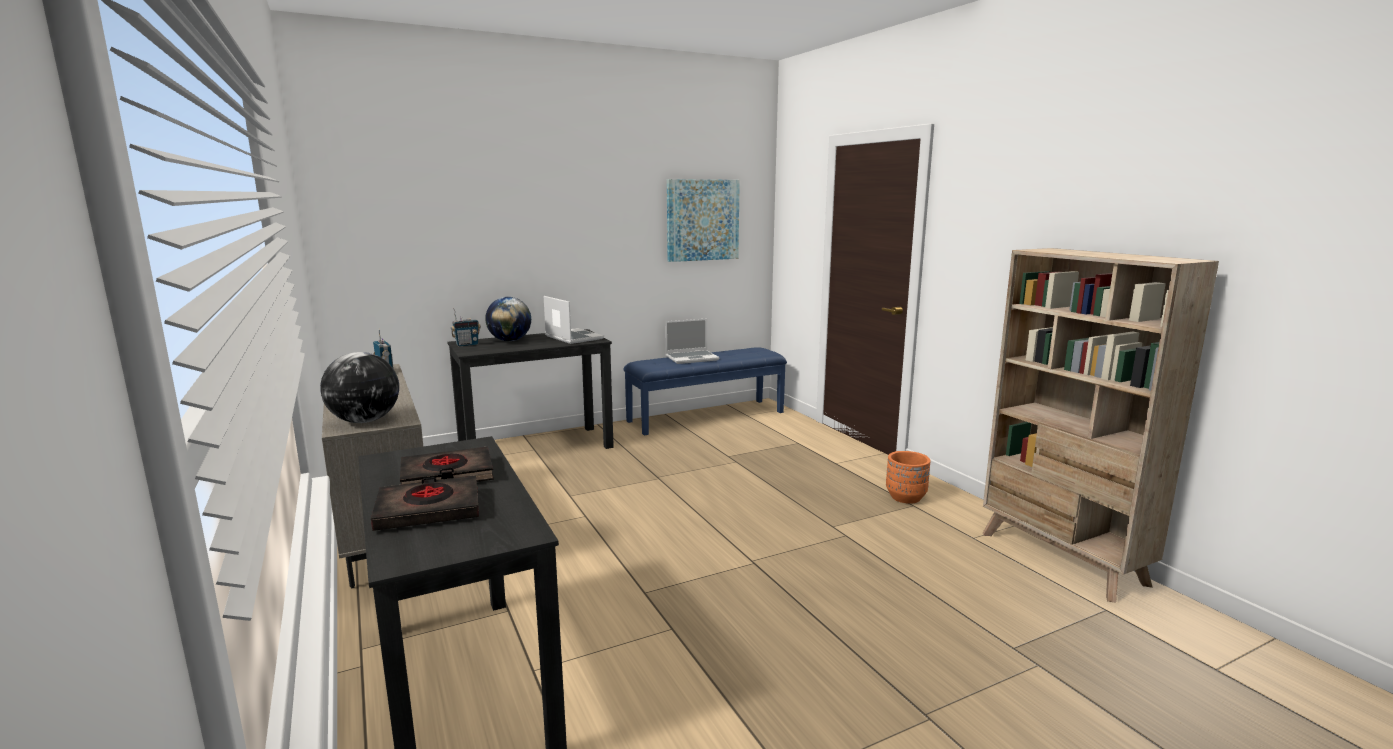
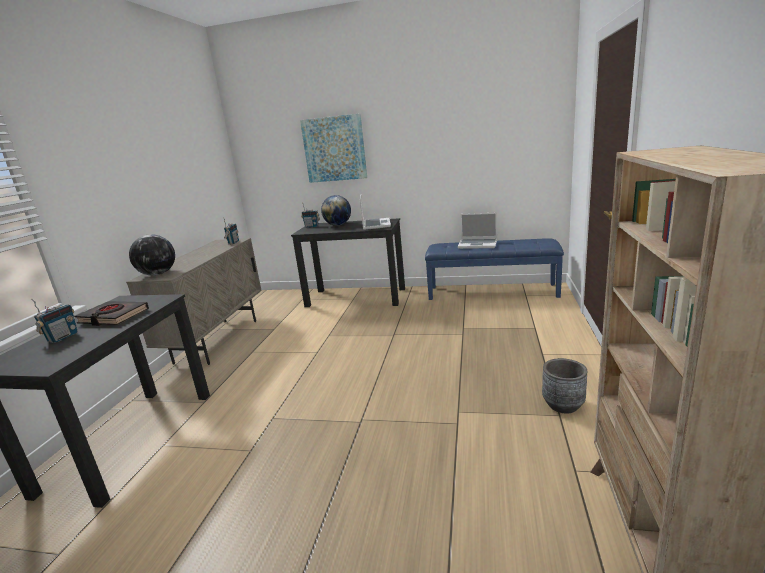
camera: 40 degrees right, 5 degrees up
black book [371,475,479,531] -> radio [31,298,78,343]
picture [667,179,740,262] -> picture moved to [300,113,367,183]
orange planter [886,451,930,504] -> grey planter [542,358,587,413]

